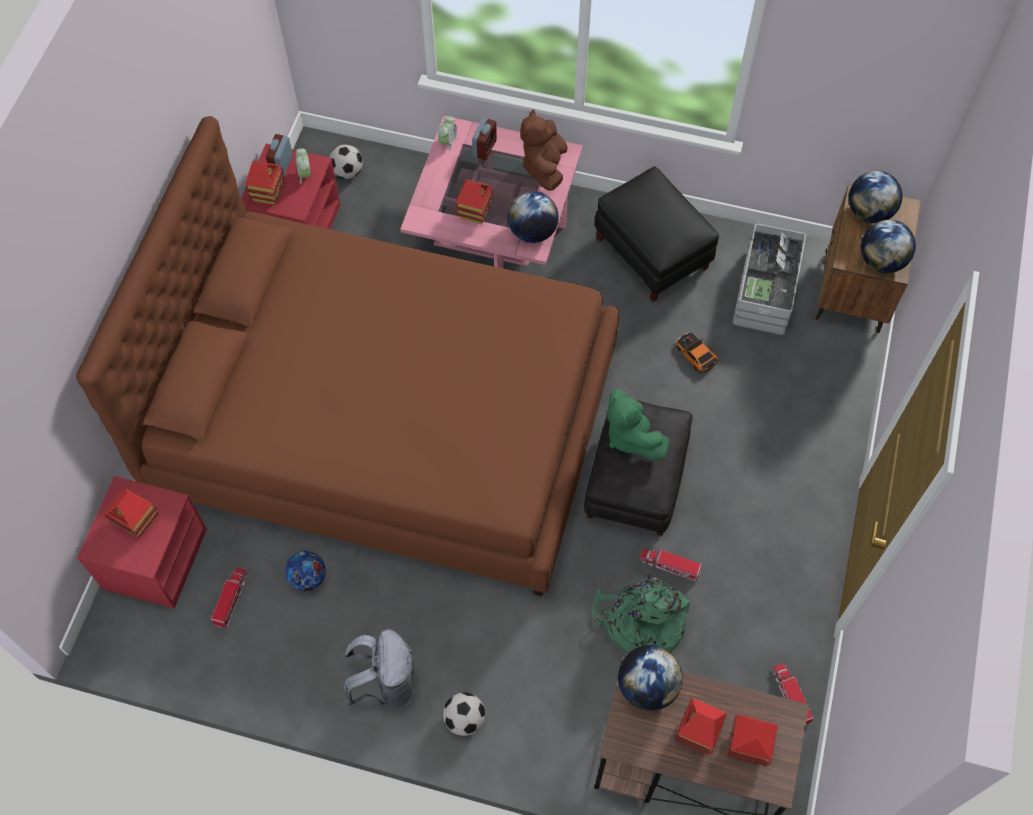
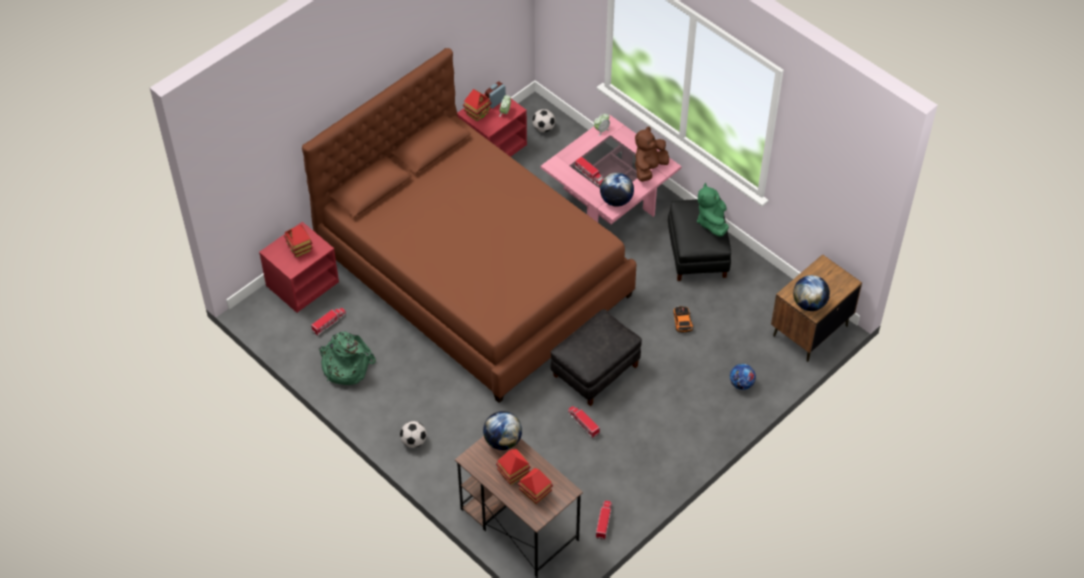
camera: 30 degrees right, 10 degrees down
football [285,551,326,591] -> football moved to [730,364,756,390]
grey backpack [344,629,414,710] -> none
toy house [455,179,494,224] -> toy truck [575,156,603,186]
alarm clock [472,118,497,160] -> none
green backpack [593,574,690,653] -> green backpack moved to [319,331,376,385]
green plush toy [607,389,670,460] -> green plush toy moved to [697,183,729,237]
grey storage box [733,224,806,335] -> none
globe [849,171,903,223] -> none

